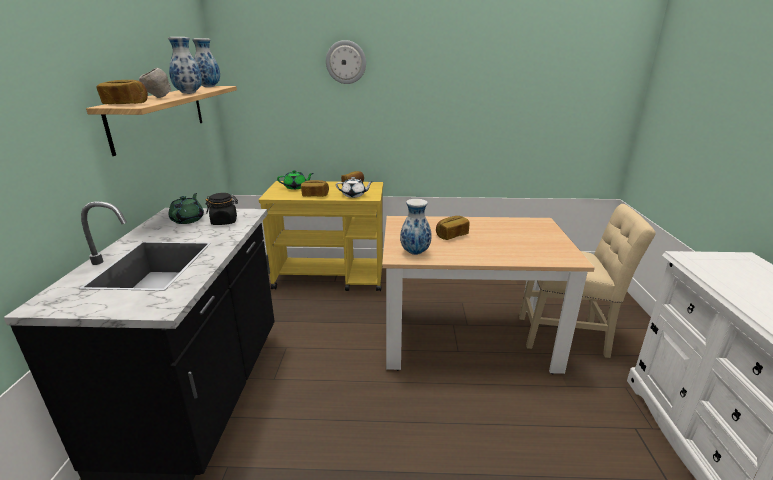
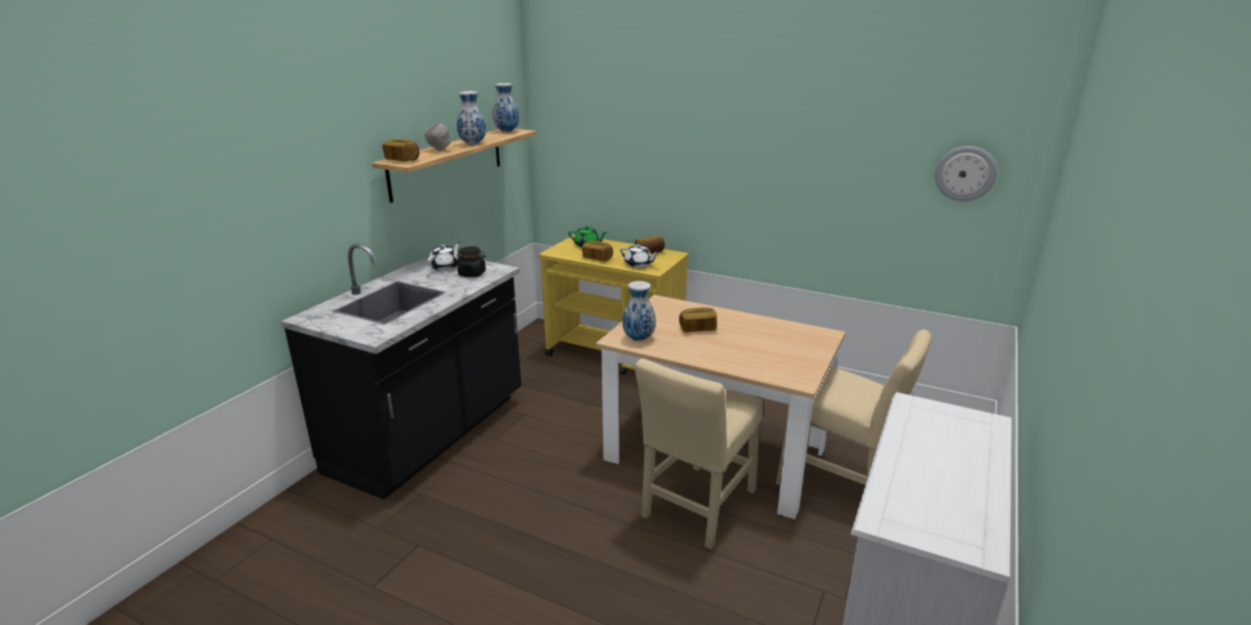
camera: 25 degrees right, 0 degrees up
green teapot [169,193,204,224] -> white teapot [427,242,460,271]
wall clock [326,40,366,84] -> wall clock moved to [935,146,997,201]
none -> beige chair [634,358,763,549]

